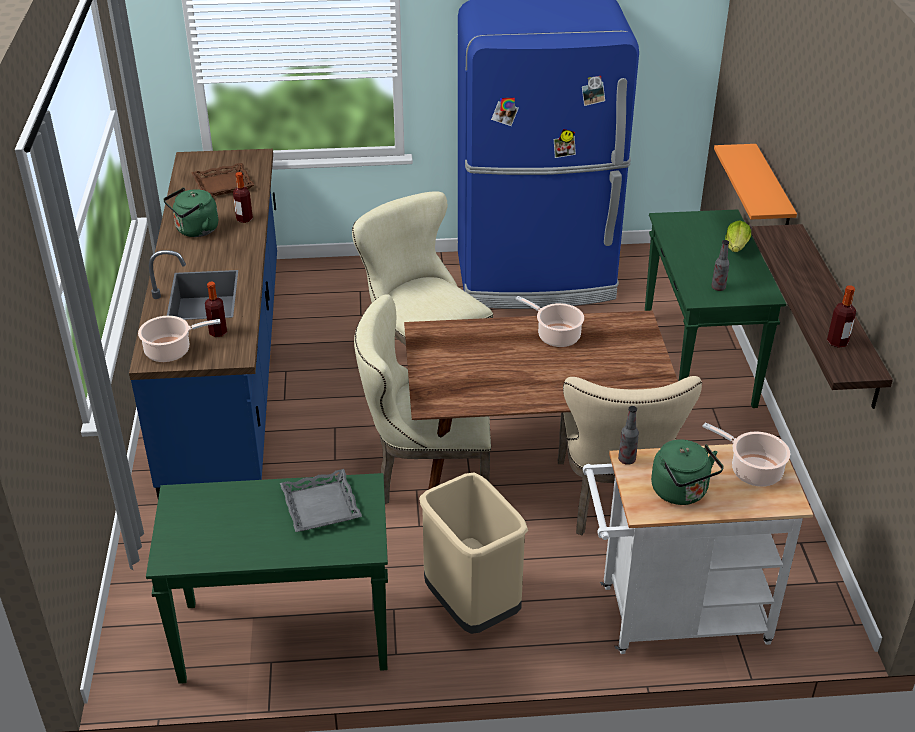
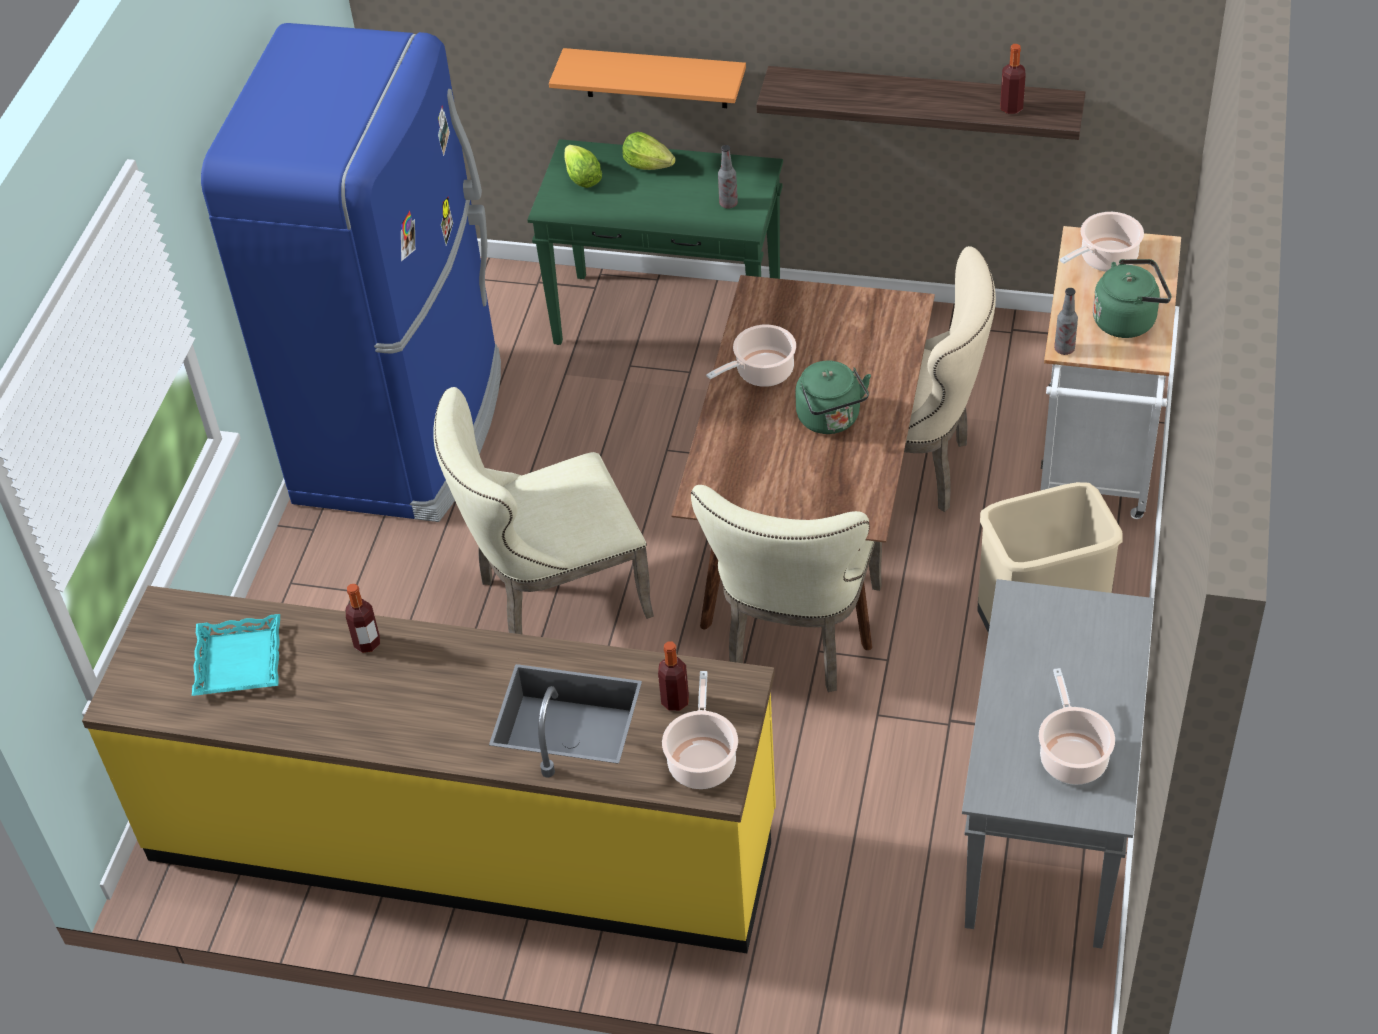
camera: 70 degrees left, 10 degrees up
blue counter [129,149,277,498] -> yellow counter [82,586,776,953]
green console table [146,473,388,684] -> grey console table [962,579,1154,949]
green kettle [163,188,218,237] -> green kettle moved to [795,361,871,434]
brown tray [192,163,255,197] -> turquoise tray [192,614,280,696]
grey tray [280,469,362,532] -> none
none -> lettuce [564,145,602,188]
none -> cooking pot [1039,668,1115,785]

